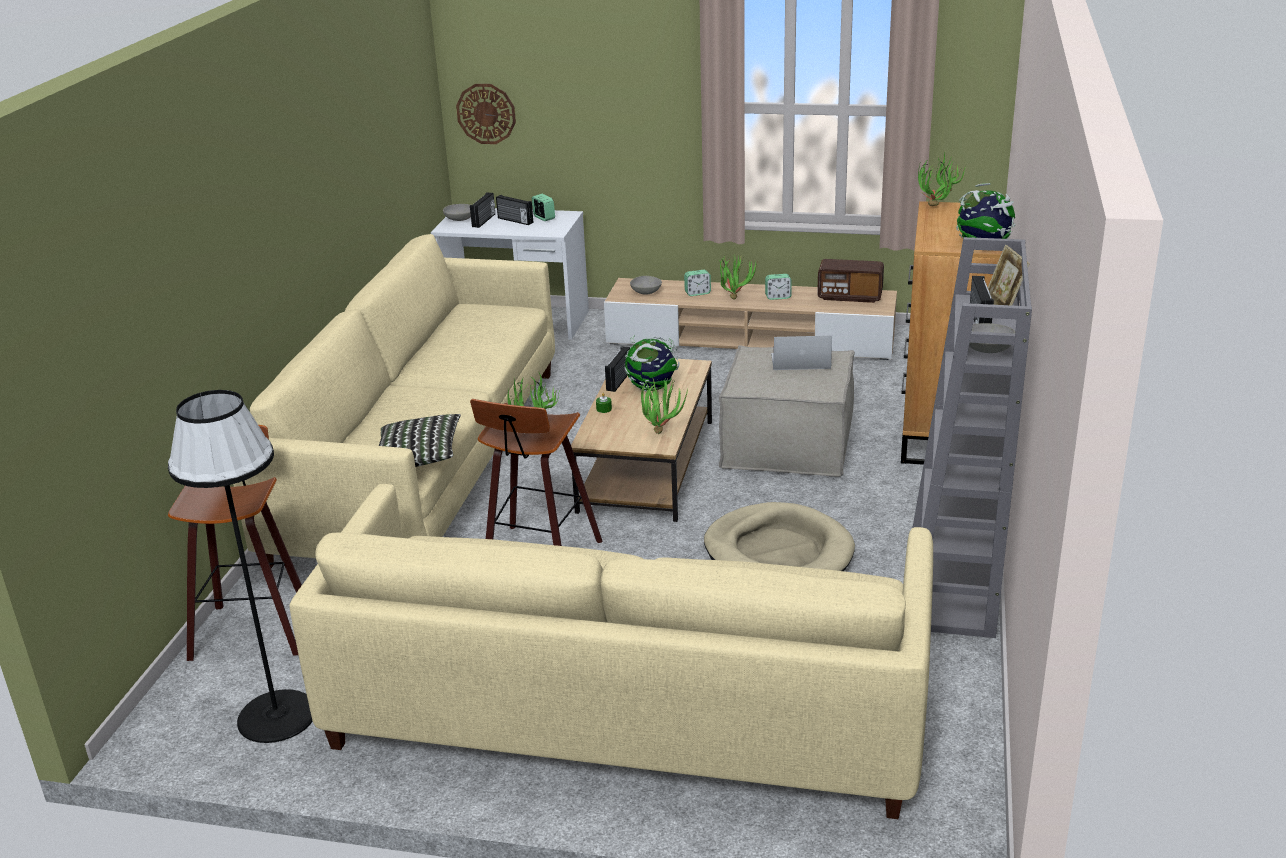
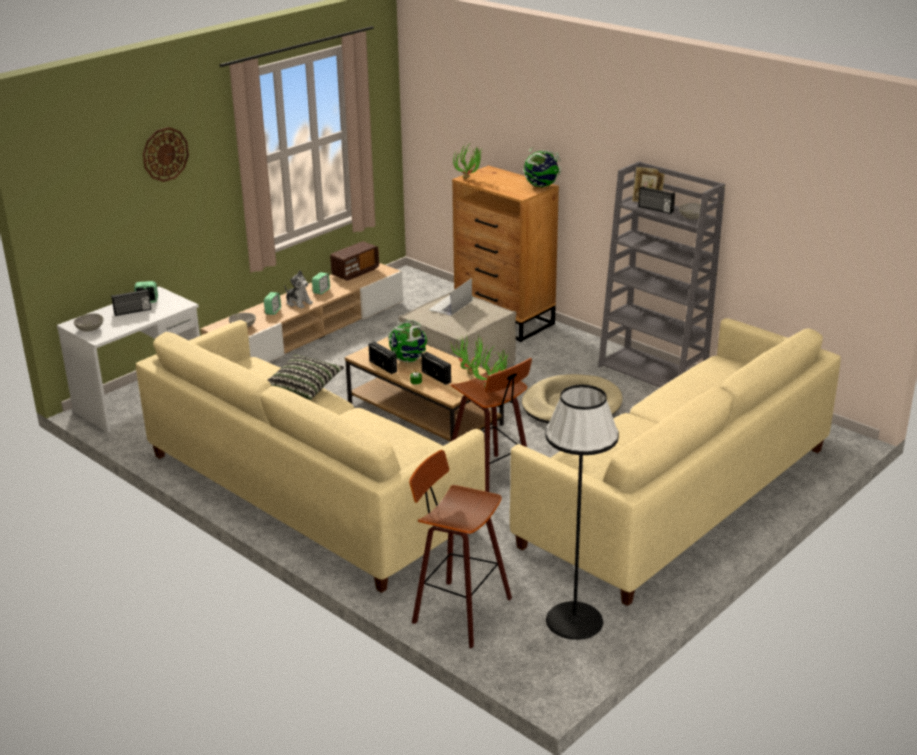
camera: 60 degrees left, 0 degrees up
pillow [379,414,461,467] -> pillow moved to [268,354,344,400]
wall clock [456,84,516,144] -> wall clock moved to [143,127,189,182]
radio [470,192,495,228] -> radio moved to [421,352,451,385]
potted plant [718,254,757,300] -> plush toy [285,270,313,309]

